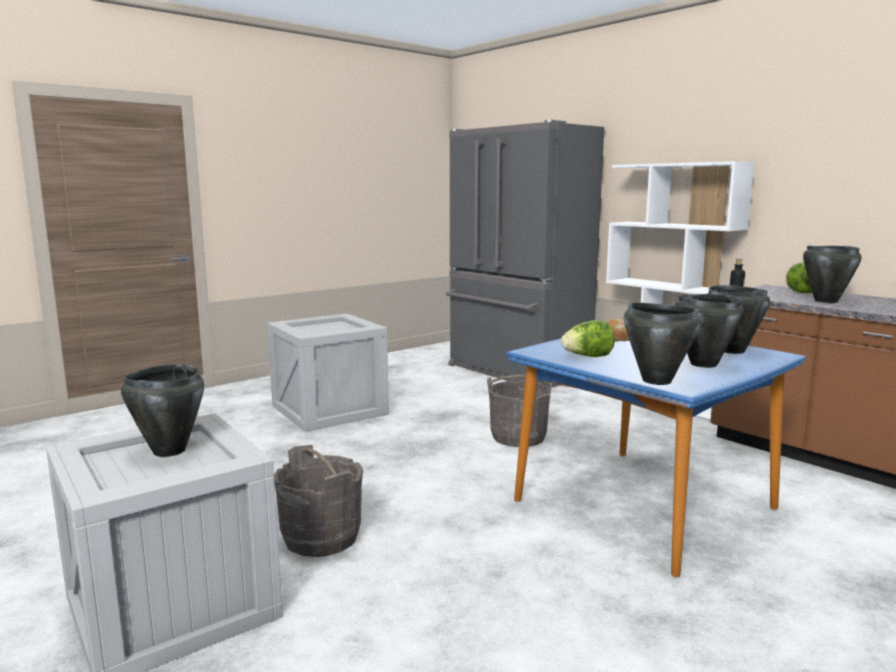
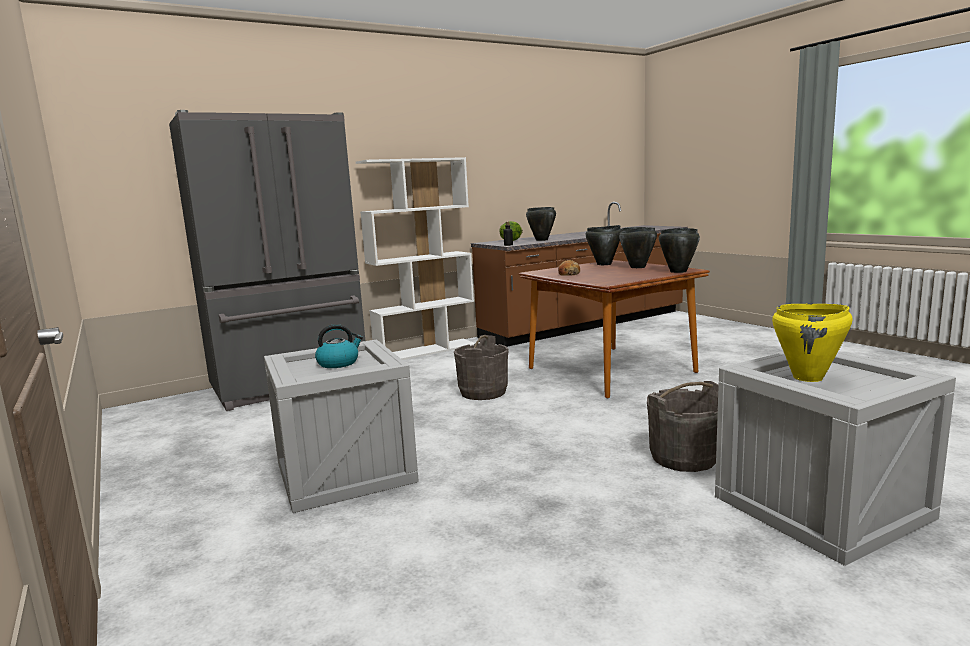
camera: 80 degrees left, 0 degrees up
black cooking pot [121,364,204,457] -> yellow cooking pot [772,304,852,382]
blue dining table [505,339,807,577] -> brown dining table [519,260,710,398]
lettuce [561,320,615,357] -> none
none -> kettle [315,324,363,368]

